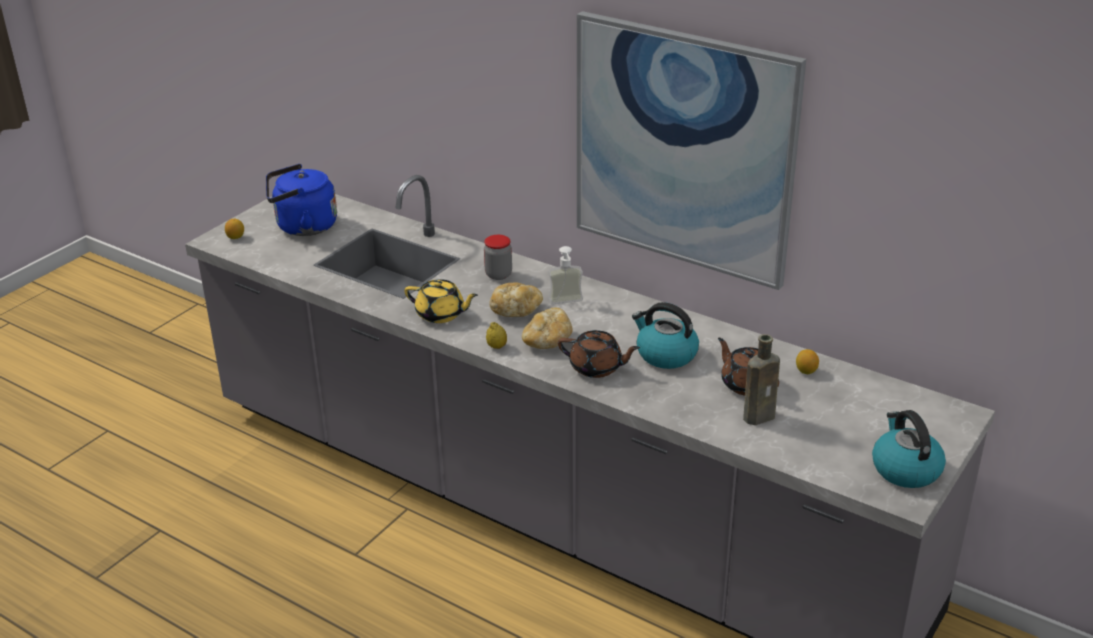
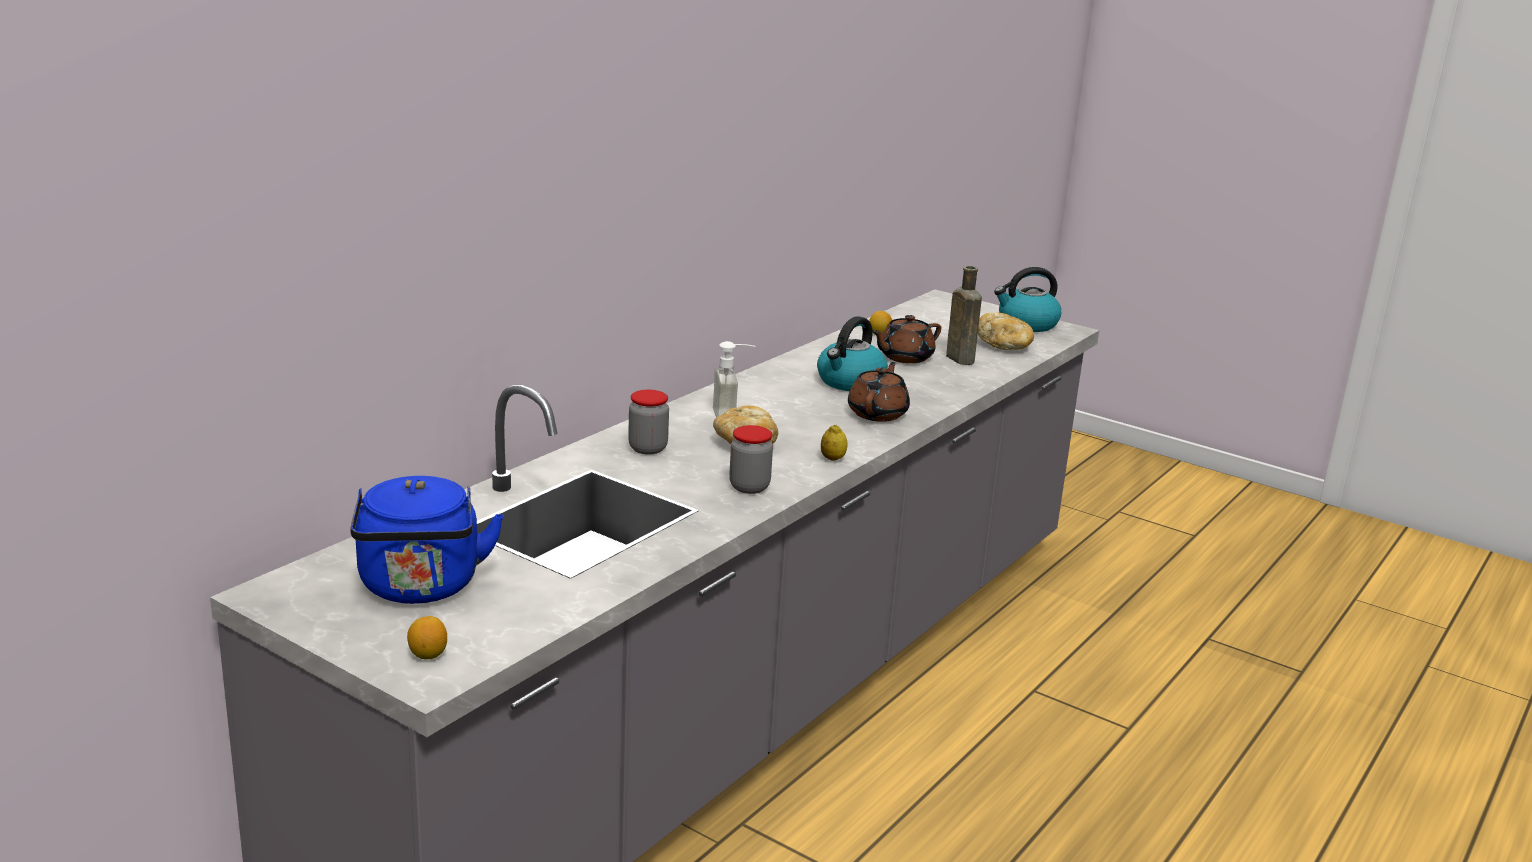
camera: 90 degrees left, 10 degrees down
yellow teapot [404,279,478,323] -> jar [729,425,773,494]
bread [522,308,573,349] -> bread moved to [978,312,1034,350]
picture [577,11,806,290] -> none

